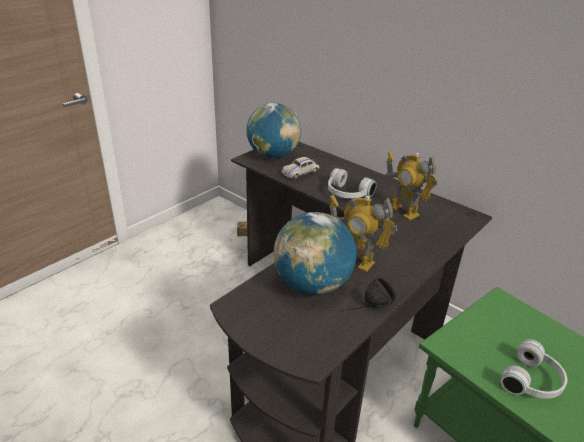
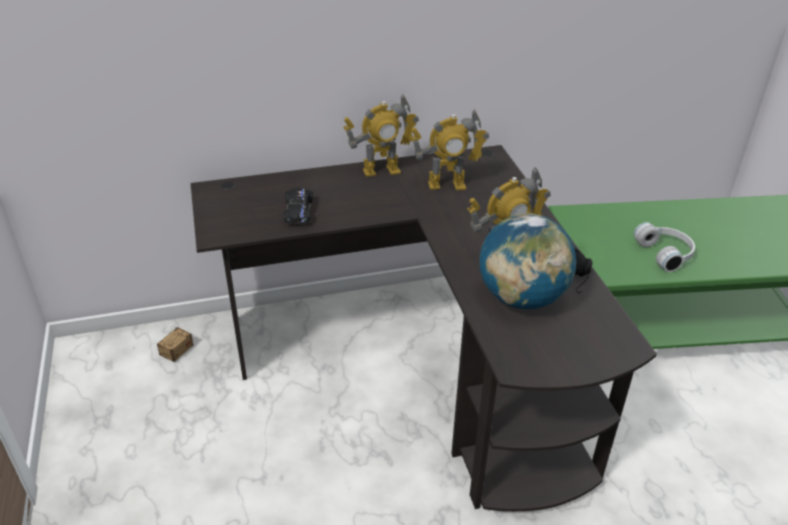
camera: 55 degrees left, 5 degrees up
globe [246,103,301,159] -> none
white toy car [281,157,319,179] -> black toy car [284,188,313,225]
white headphones [328,168,377,199] -> none
none -> toy robot [343,95,419,177]

